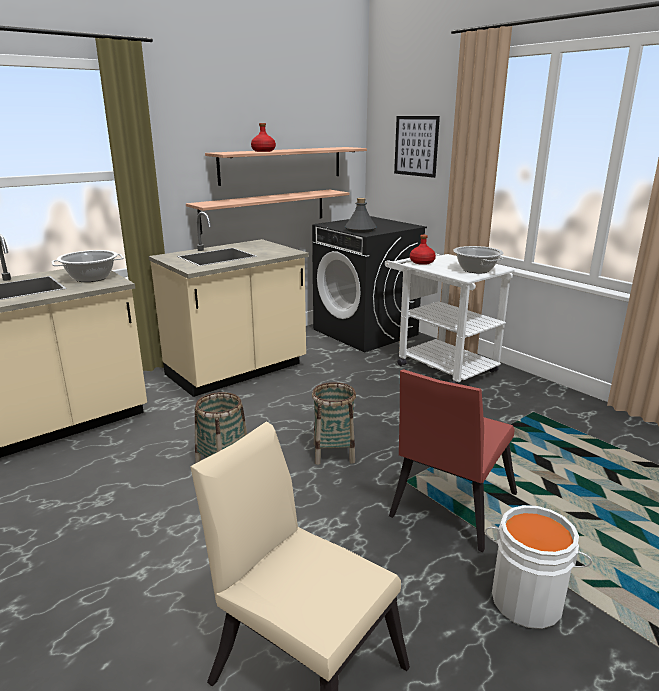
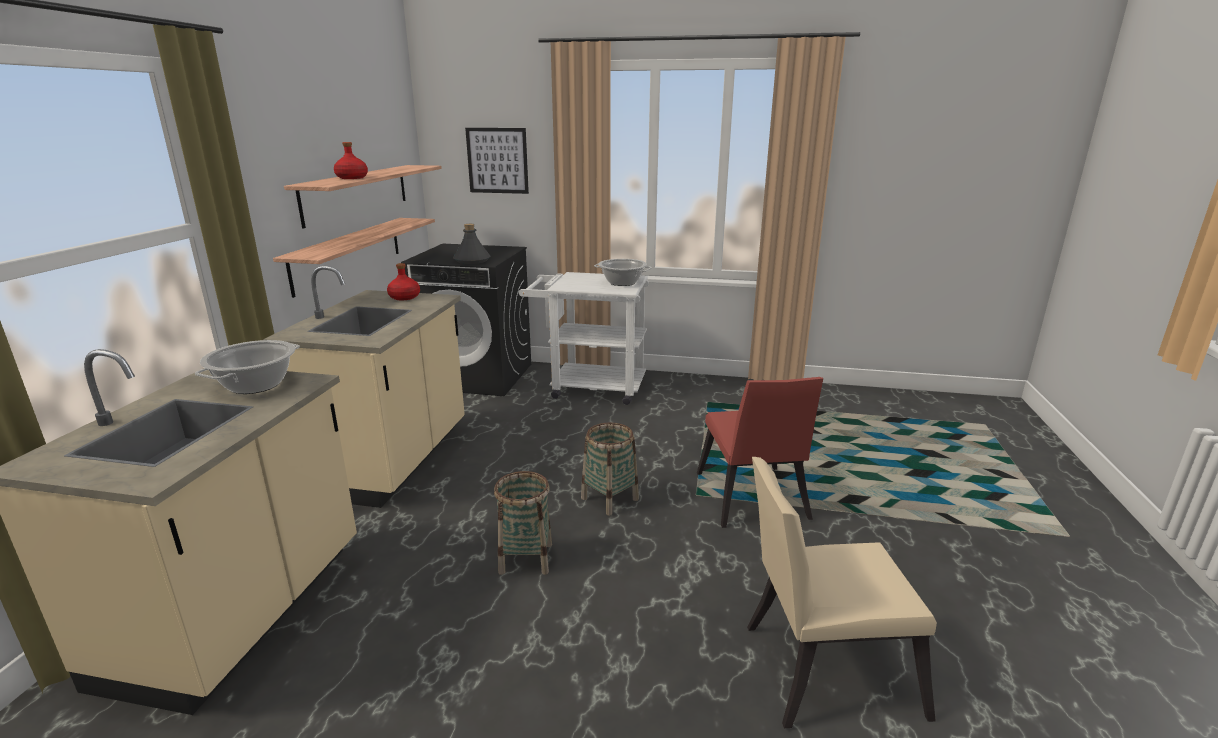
camera: 40 degrees left, 0 degrees up
red bottle [410,235,436,265] -> red bottle moved to [387,263,420,300]
white bucket [485,505,592,629] -> none

